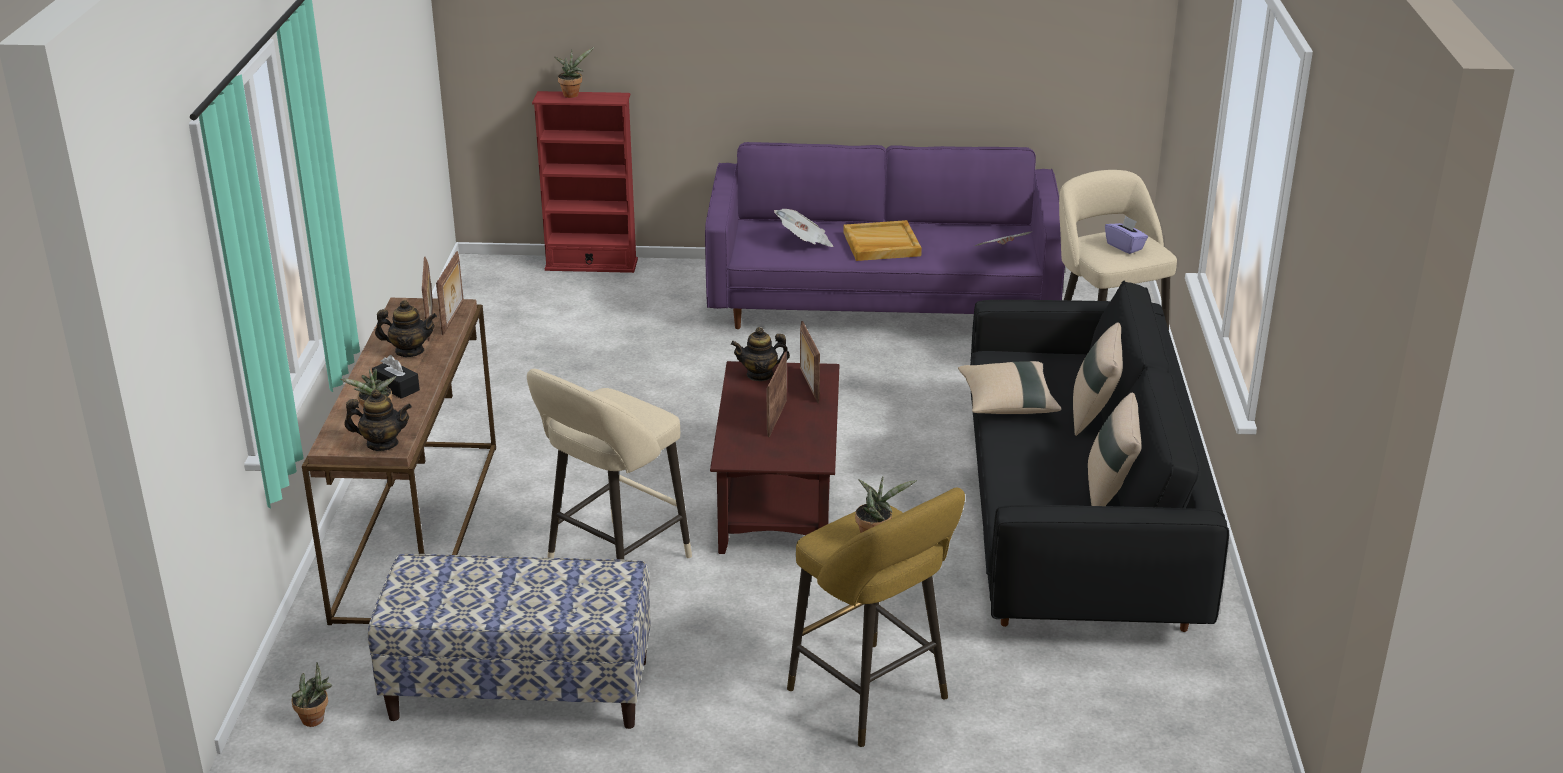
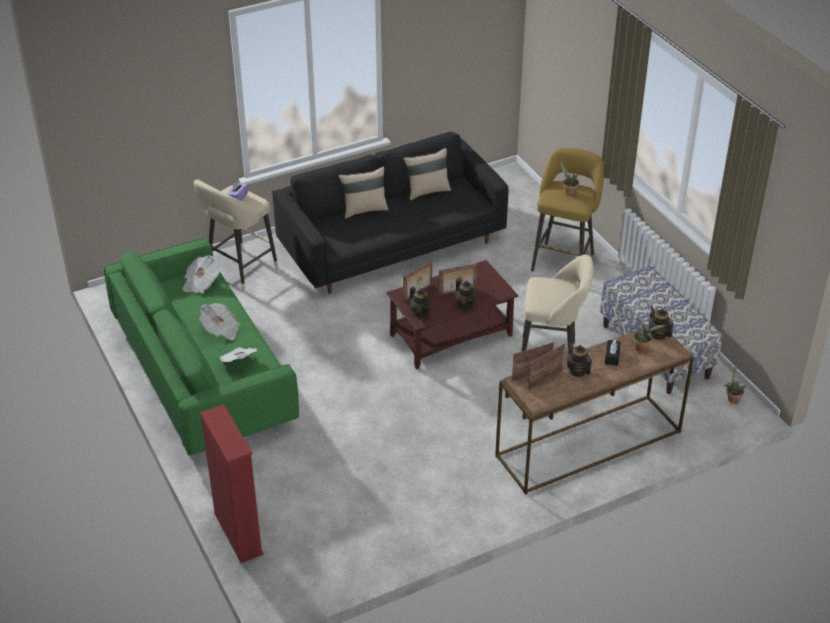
camera: 120 degrees left, 10 degrees up
potted plant [554,47,594,98] -> none
purple sofa [705,142,1065,329] -> green sofa [104,238,299,456]
beige tray [843,220,922,261] -> newspaper [199,303,240,340]
beige pillow [958,361,1061,414] -> none
none -> teapot [455,278,477,309]

